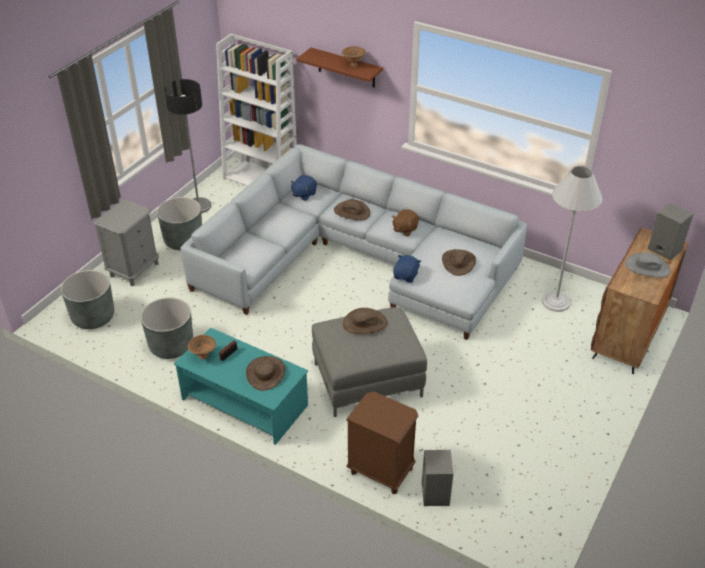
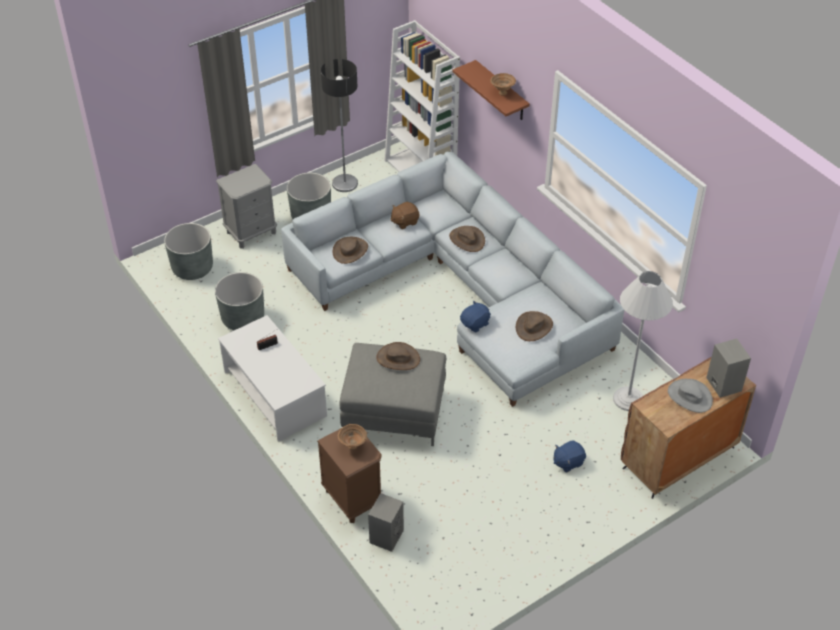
camera: 25 degrees right, 5 degrees up
turquoise coffee table [174,327,308,445] -> white coffee table [218,315,327,442]
brown bowl [188,335,216,359] -> brown bowl moved to [338,424,367,450]
brown hat [246,356,285,391] -> brown hat moved to [333,237,368,264]
blue plush toy [290,175,317,201] -> blue plush toy moved to [554,440,586,473]
brown plush toy [392,209,419,236] -> brown plush toy moved to [391,202,419,229]

